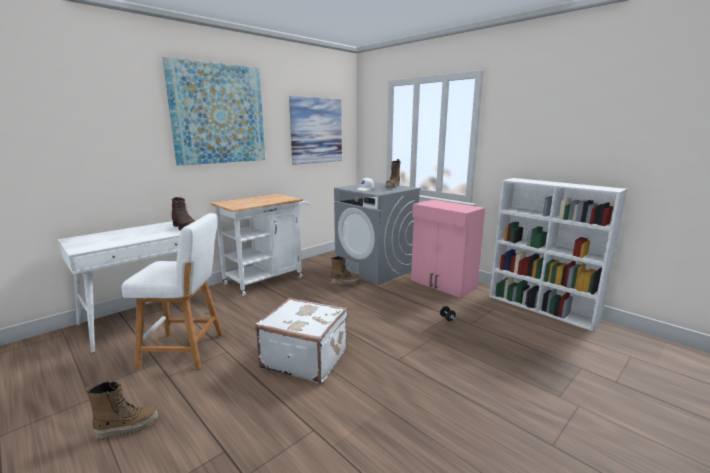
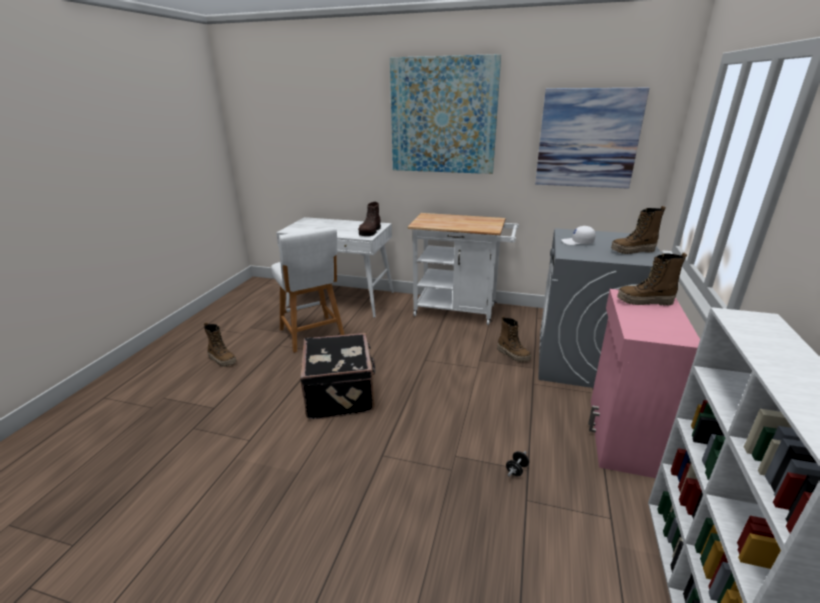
camera: 60 degrees right, 10 degrees up
white suitcase [255,298,348,383] -> black suitcase [300,333,376,419]
none -> boot [617,253,687,306]

